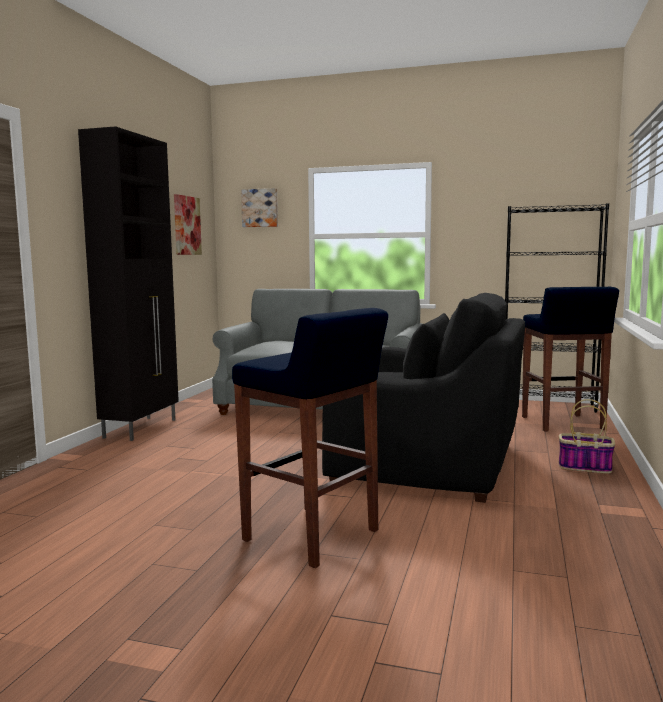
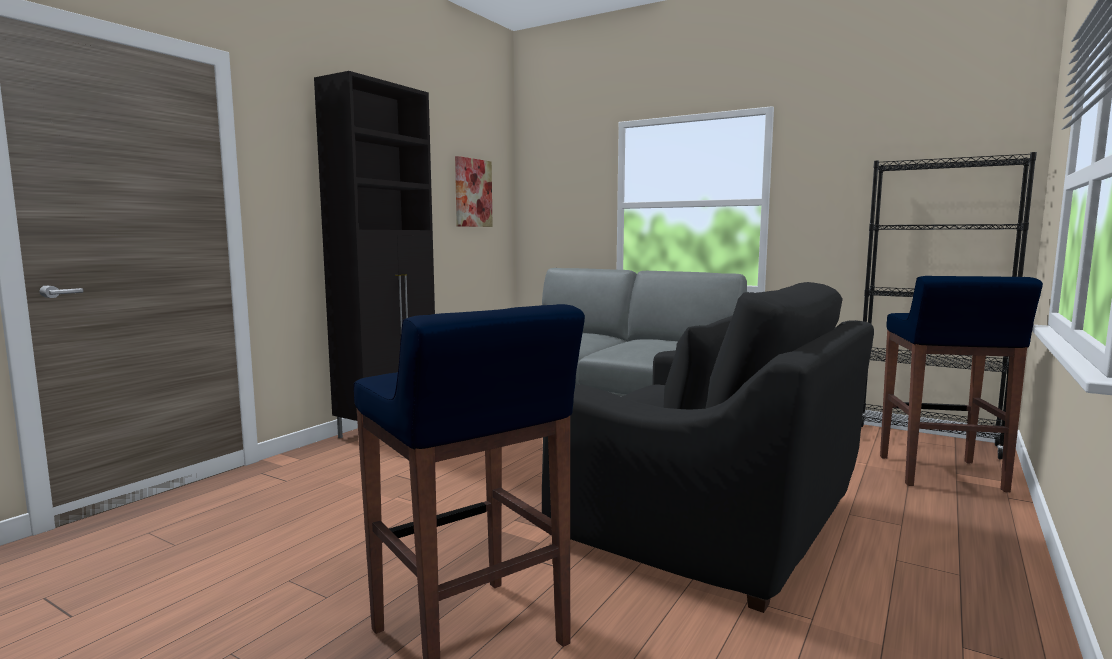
camera: 15 degrees right, 0 degrees up
picture [241,188,278,227] -> none
basket [559,399,615,474] -> none

